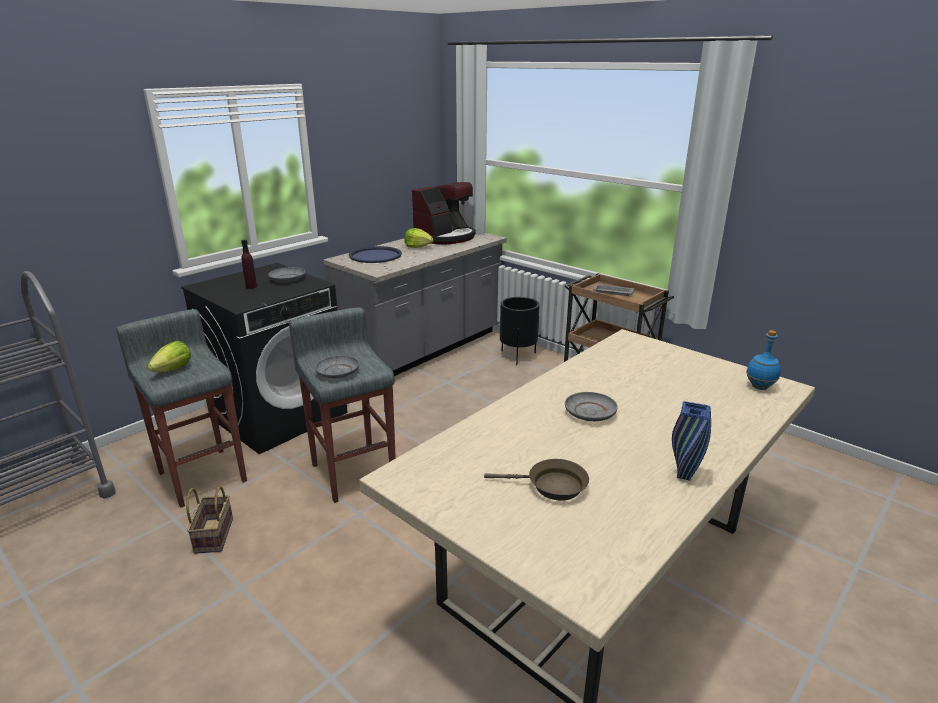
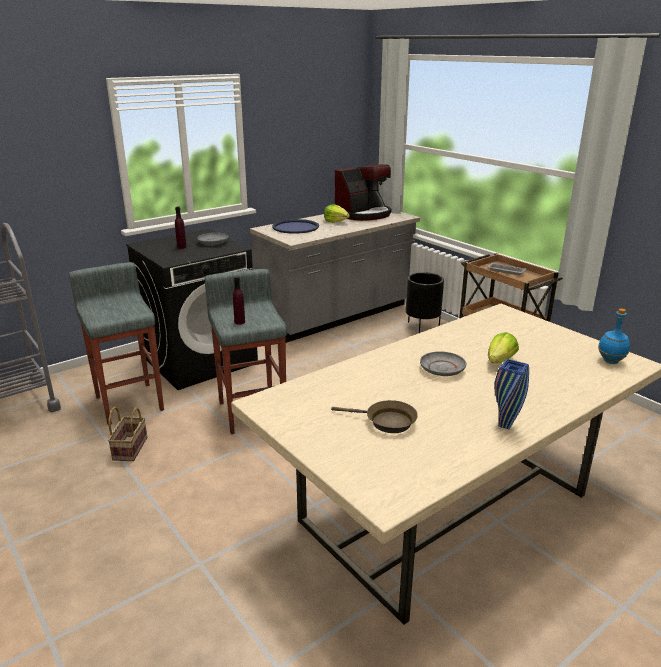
camera: 10 degrees right, 0 degrees up
lettuce [147,341,191,372] -> lettuce moved to [488,332,519,363]
grey plate [315,355,359,379] -> purple bottle [233,276,245,324]

